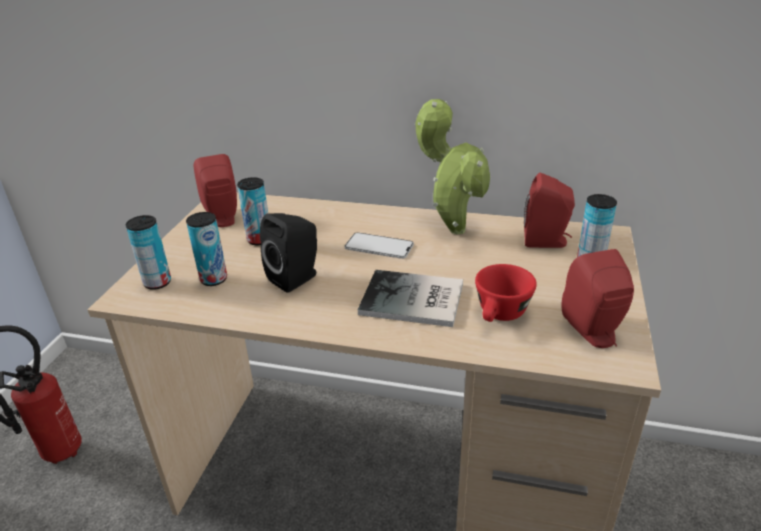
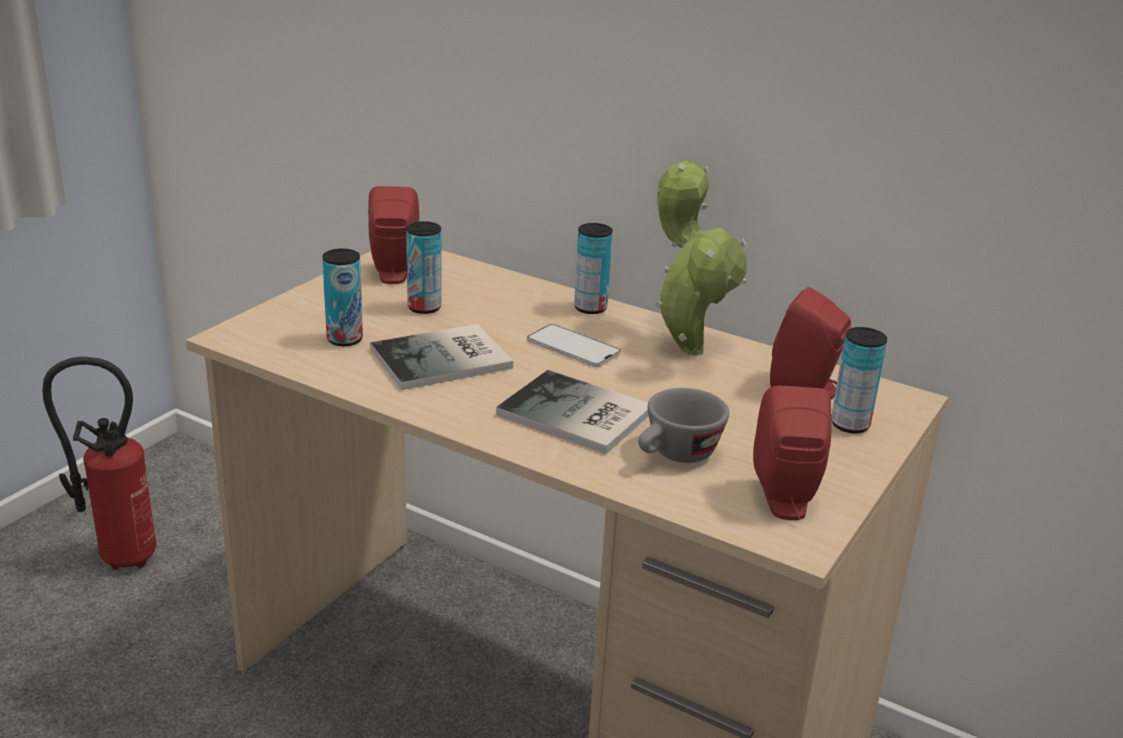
camera: 15 degrees right, 5 degrees down
can [126,215,171,290] -> can moved to [574,223,613,314]
black speaker [260,213,317,293] -> book [370,324,513,390]
red cup [475,264,537,322] -> grey cup [638,388,729,463]

